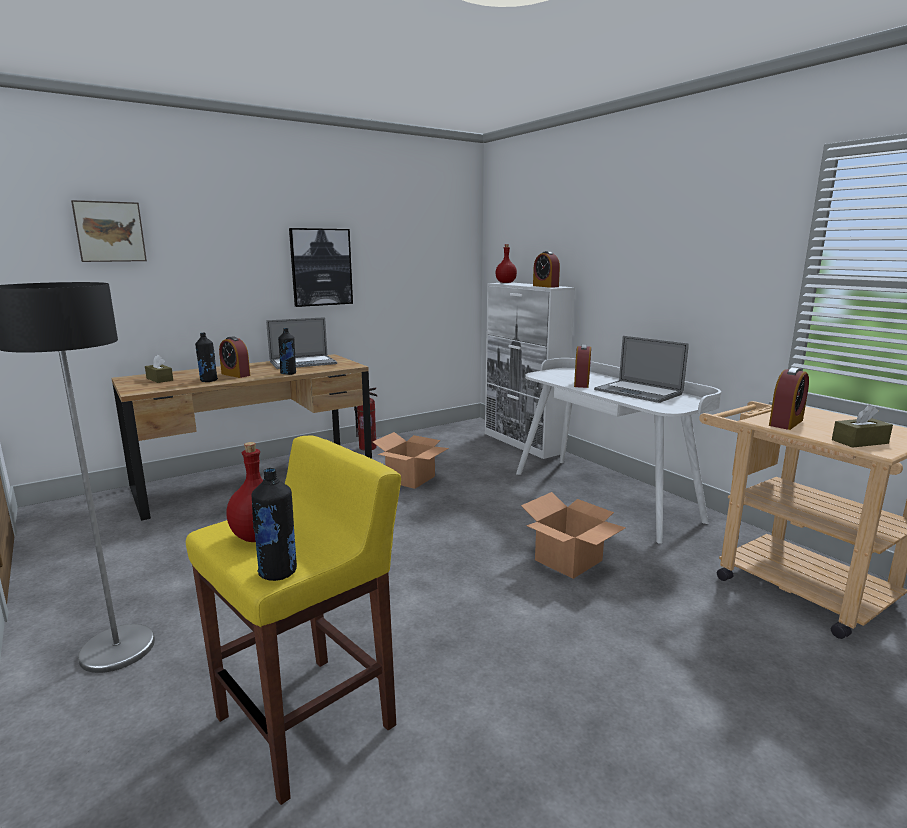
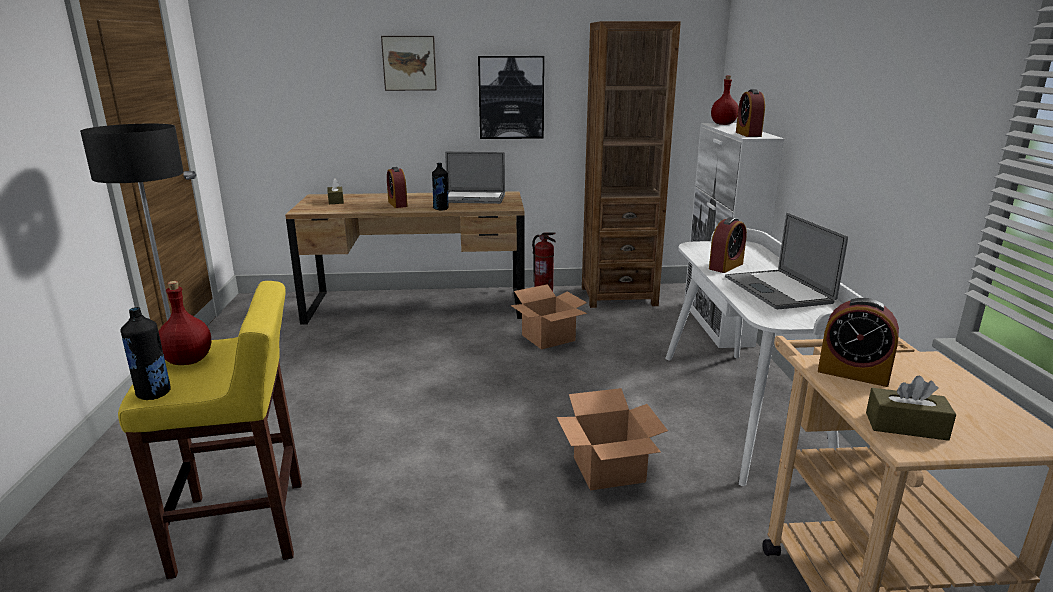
camera: 30 degrees right, 5 degrees up
picture [71,200,147,262] -> picture moved to [381,36,437,91]
black bottle [195,333,218,382] -> none
alarm clock [769,367,809,430] -> alarm clock turned 45 degrees clockwise [818,298,899,387]
none -> brown bookcase [582,21,681,308]

